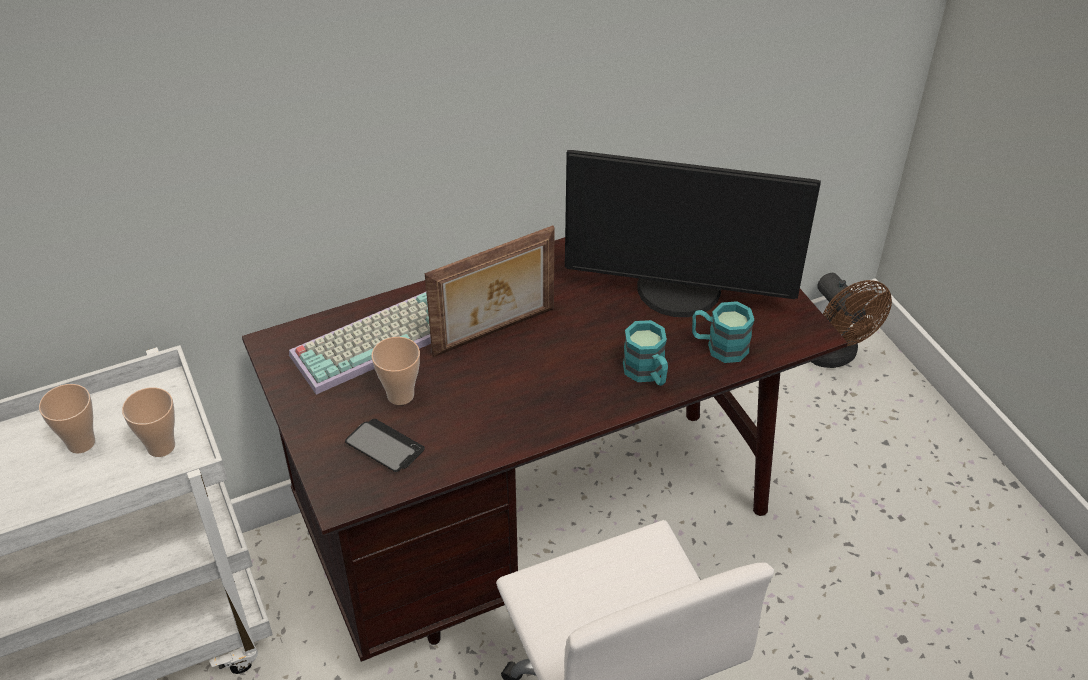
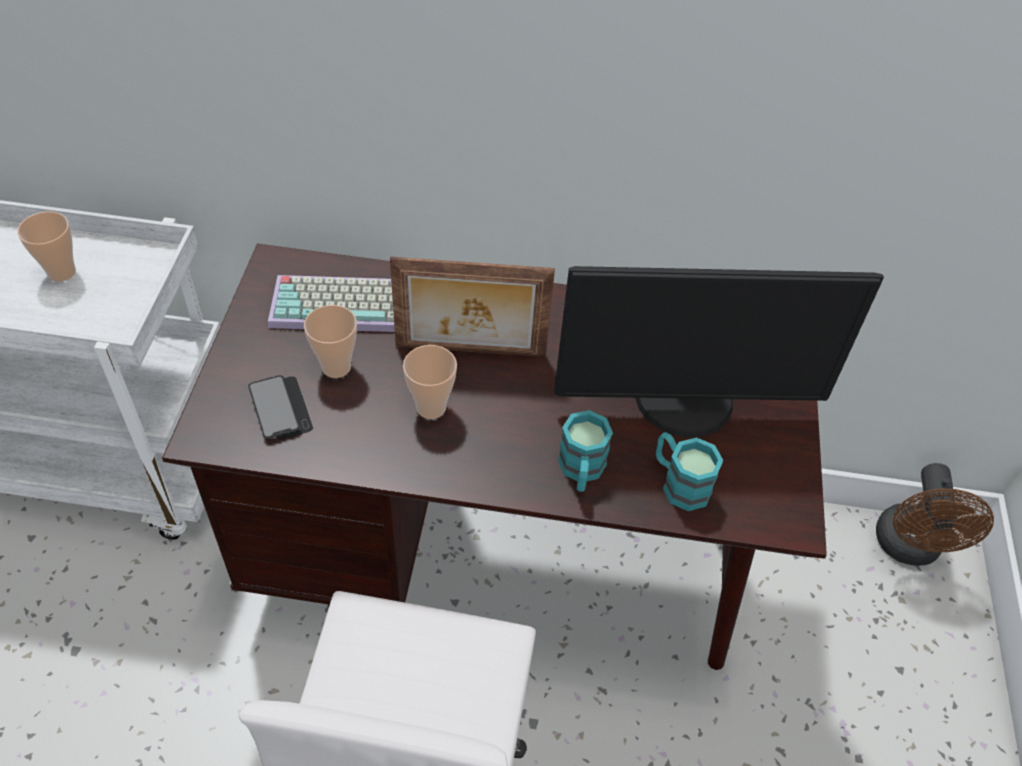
camera: 30 degrees right, 5 degrees up
cup [122,387,175,457] -> cup moved to [403,345,457,419]
monitor [565,150,821,317] -> monitor turned 45 degrees counterclockwise [554,266,884,438]

